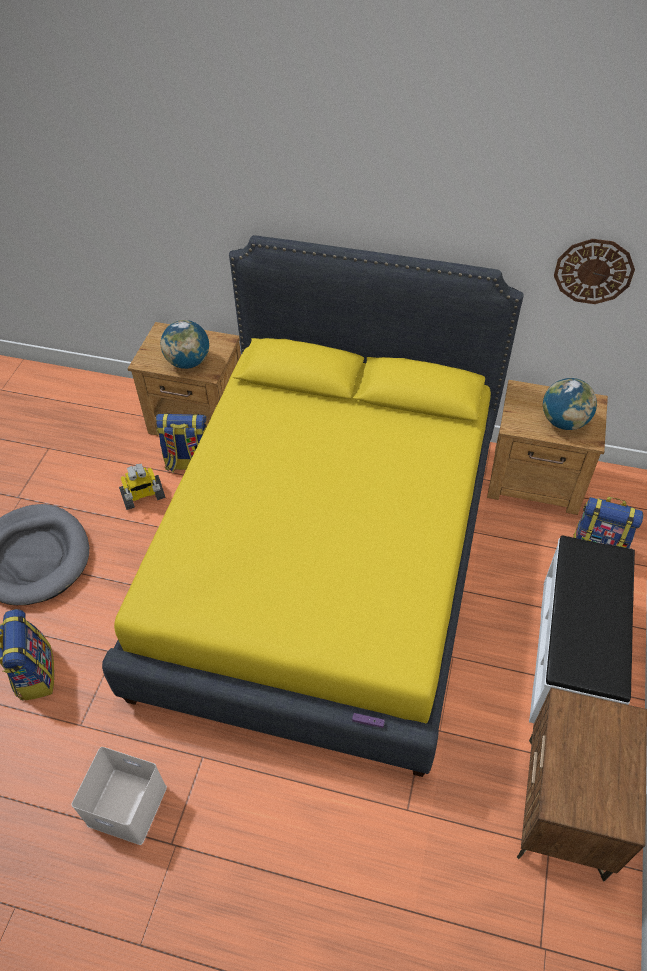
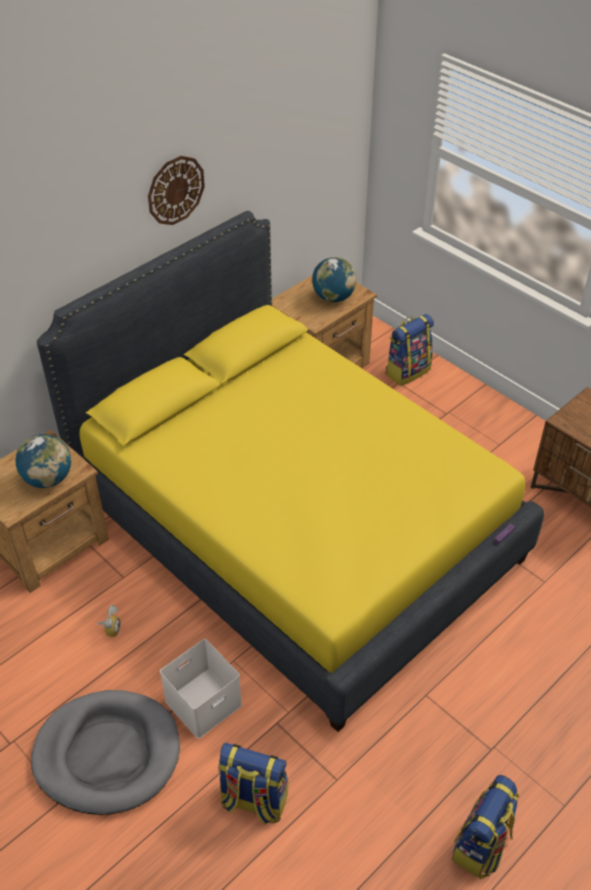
camera: 60 degrees left, 5 degrees down
white storage box [71,747,167,845] -> white storage box moved to [160,639,242,739]
toy robot [119,464,166,510] -> alarm clock [98,605,120,637]
backpack [156,413,207,473] -> backpack moved to [452,775,519,879]
white bench [529,535,635,723] -> none
wall clock [554,239,635,304] -> wall clock moved to [148,156,205,225]

